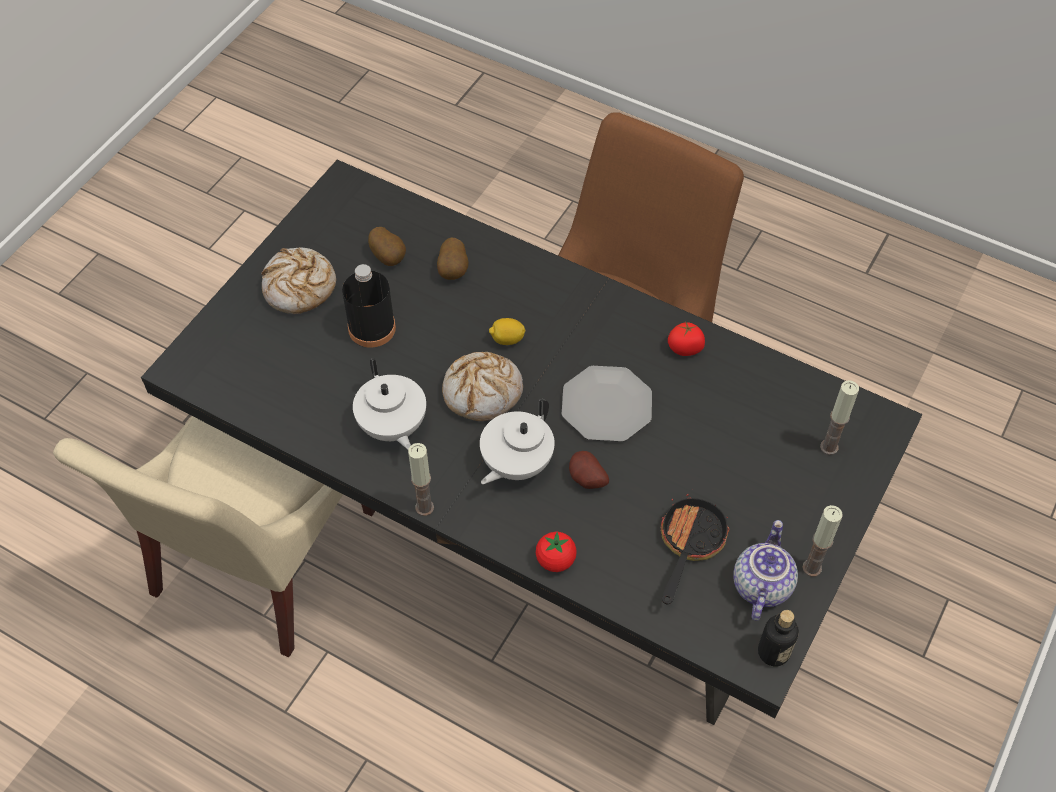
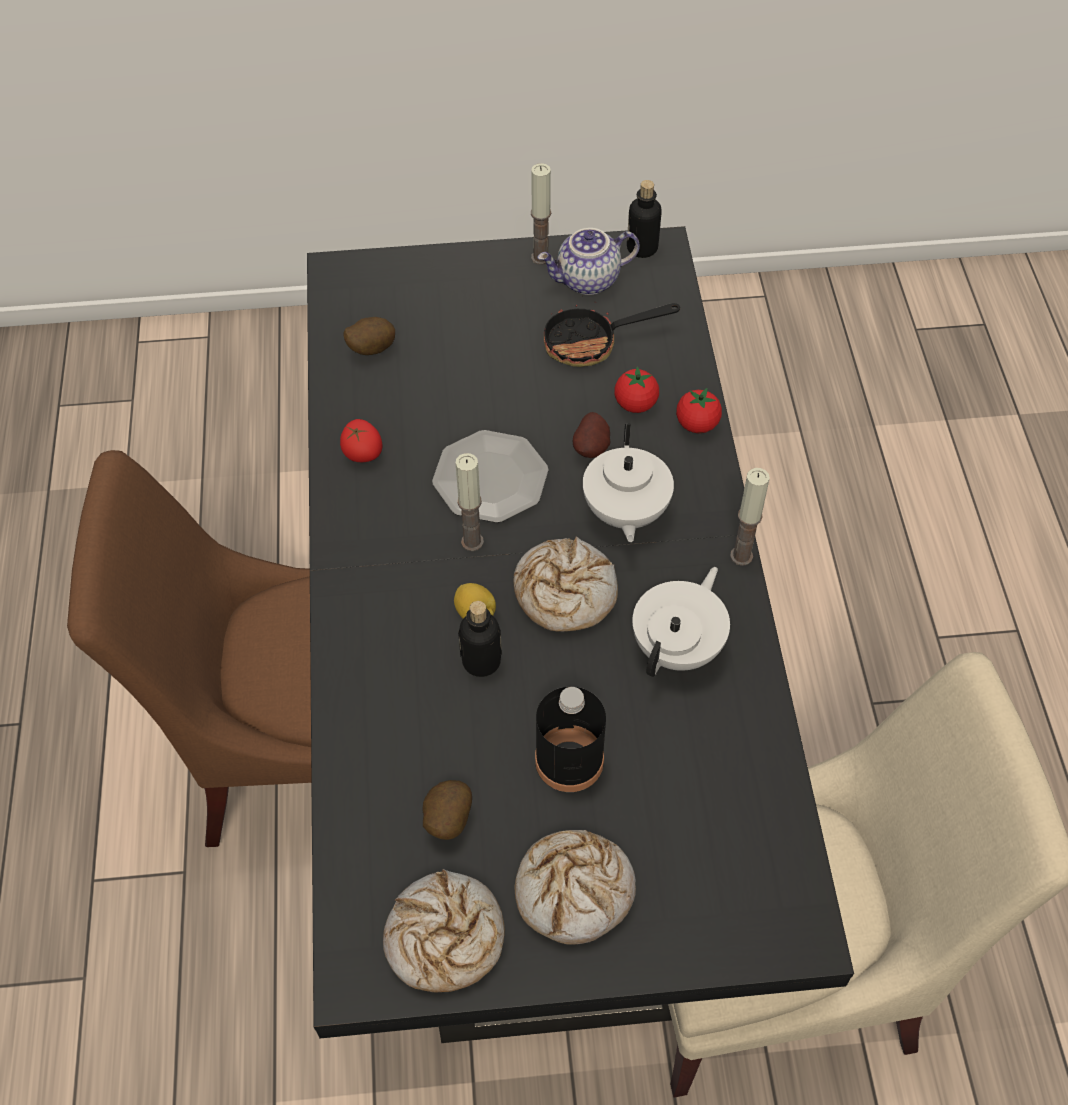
camera: 125 degrees left, 0 degrees up
potato [437,238,469,280] -> potato moved to [343,317,395,355]
white teapot [480,399,555,484] -> white teapot turned 90 degrees clockwise [583,423,674,542]
candle [820,380,859,455] -> candle moved to [456,453,484,551]
none -> bread [383,869,505,993]
none -> bottle [458,601,502,677]
none -> tomato [615,366,659,413]

